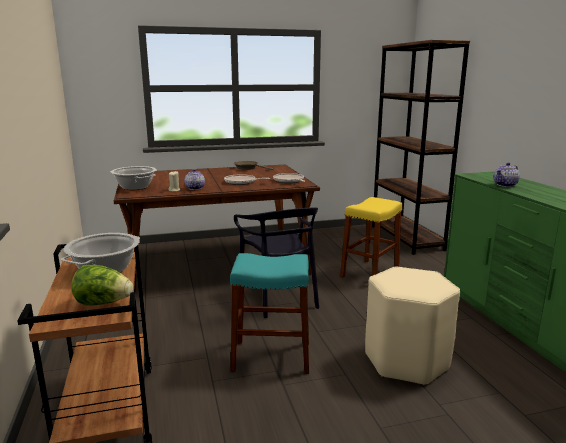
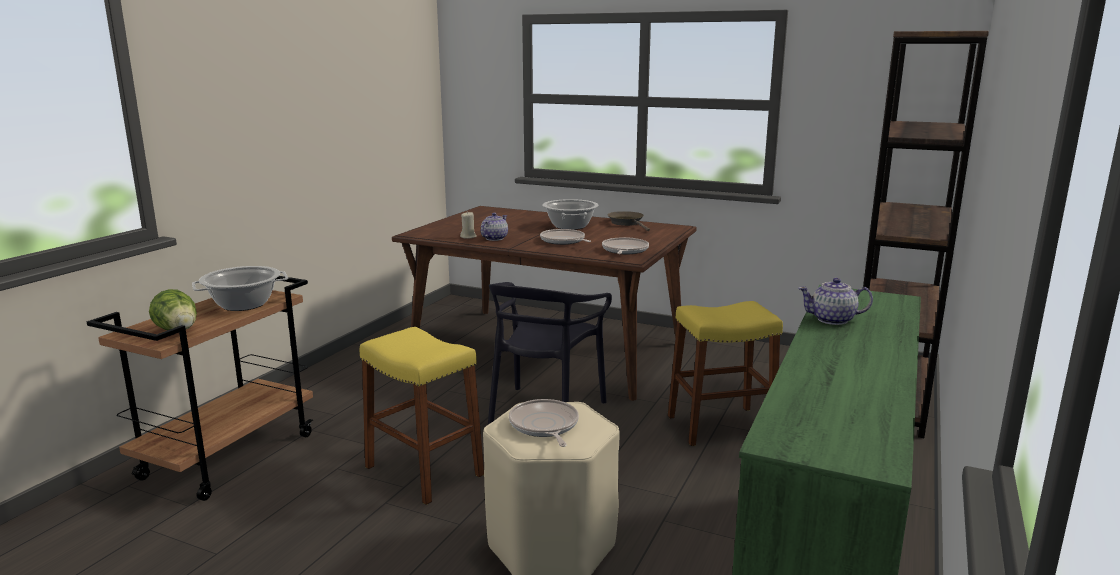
camera: 40 degrees right, 0 degrees up
cooking pot [111,166,157,190] -> cooking pot moved to [543,199,599,230]
turquoise stool [230,253,309,374] -> yellow stool [360,327,484,505]
none -> frying pan [509,399,579,447]

